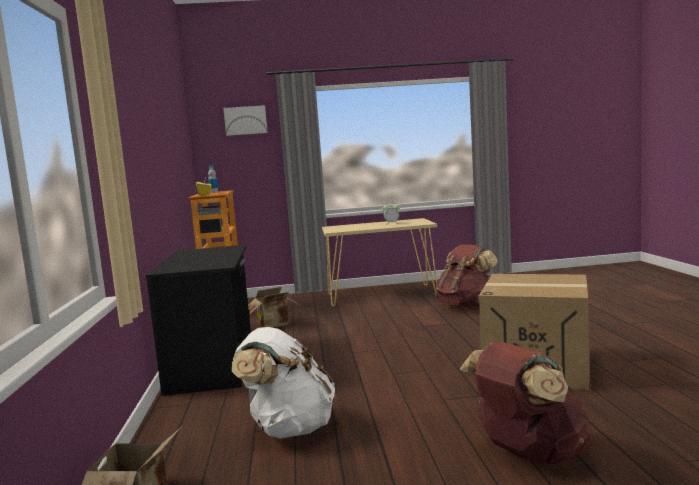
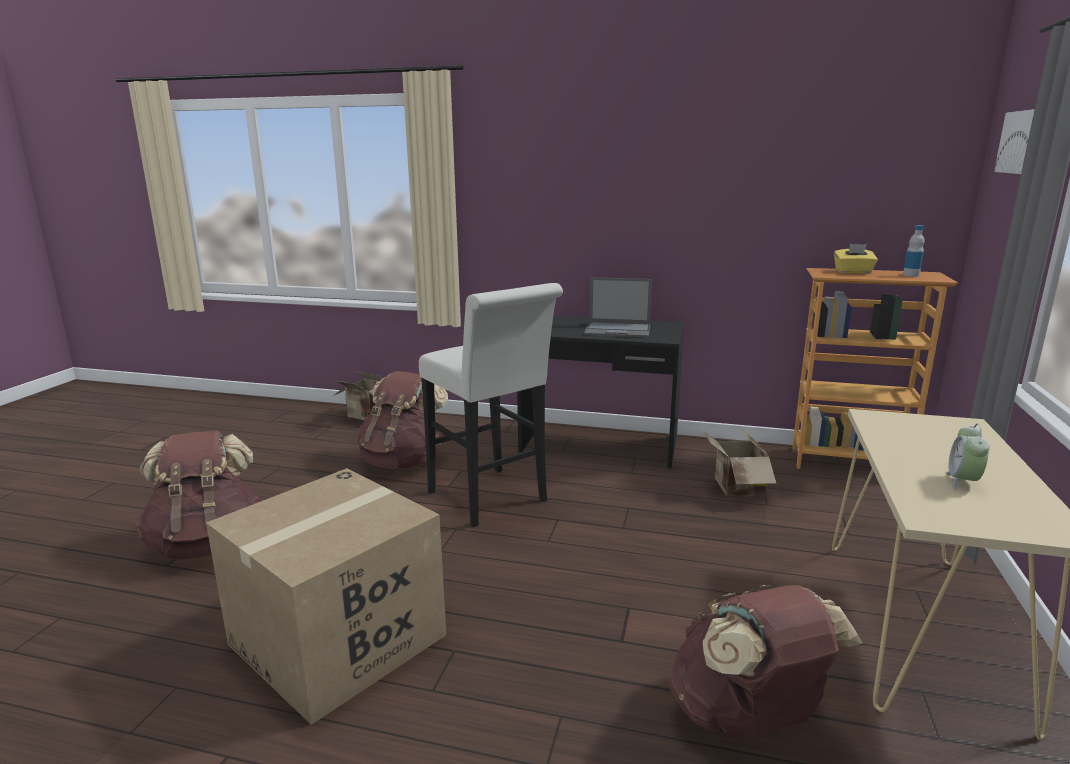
camera: 110 degrees right, 10 degrees up
white backpack [232,327,335,439] -> brown backpack [358,371,448,469]
none -> white stool [419,283,563,527]
none -> laptop [584,277,652,338]

